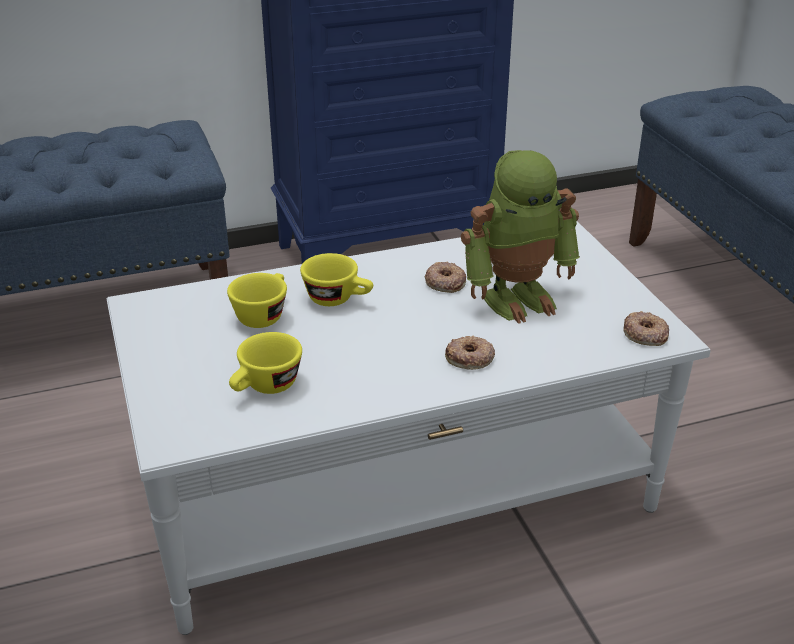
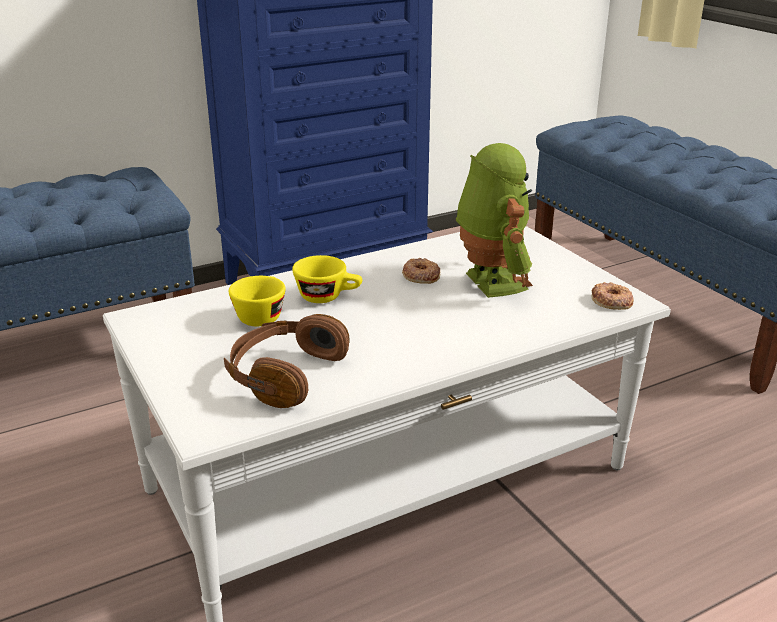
camera: 10 degrees left, 5 degrees down
yellow cup [229,332,302,394] -> brown headphones [224,314,349,408]
donut [445,336,495,370] -> none
toy robot [461,150,580,324] -> toy robot turned 75 degrees counterclockwise [456,143,533,298]

